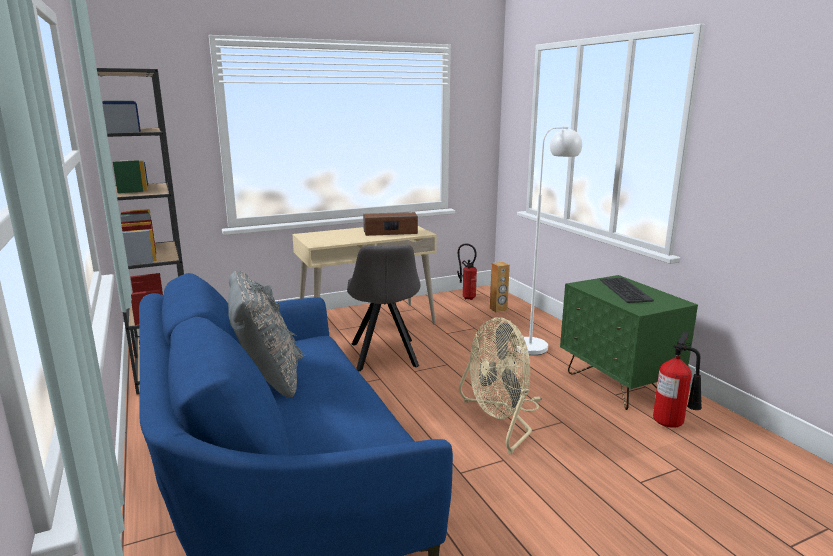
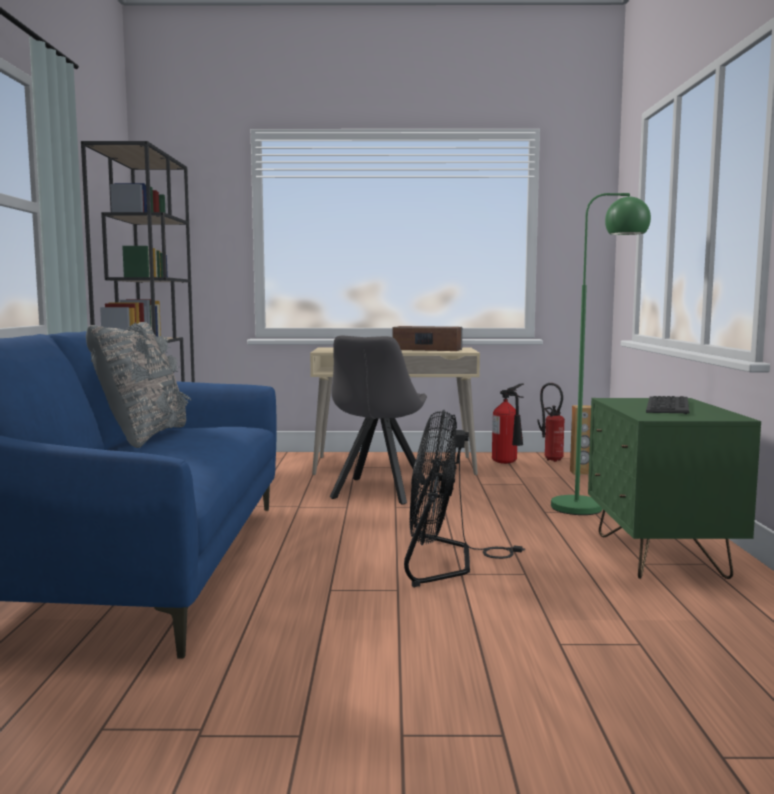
camera: 25 degrees right, 10 degrees down
beige fan [459,317,542,454] -> black fan [404,410,525,587]
white floor lamp [516,126,582,355] -> green floor lamp [551,193,651,515]
fire extinguisher [653,332,702,428] -> fire extinguisher moved to [492,383,524,464]

